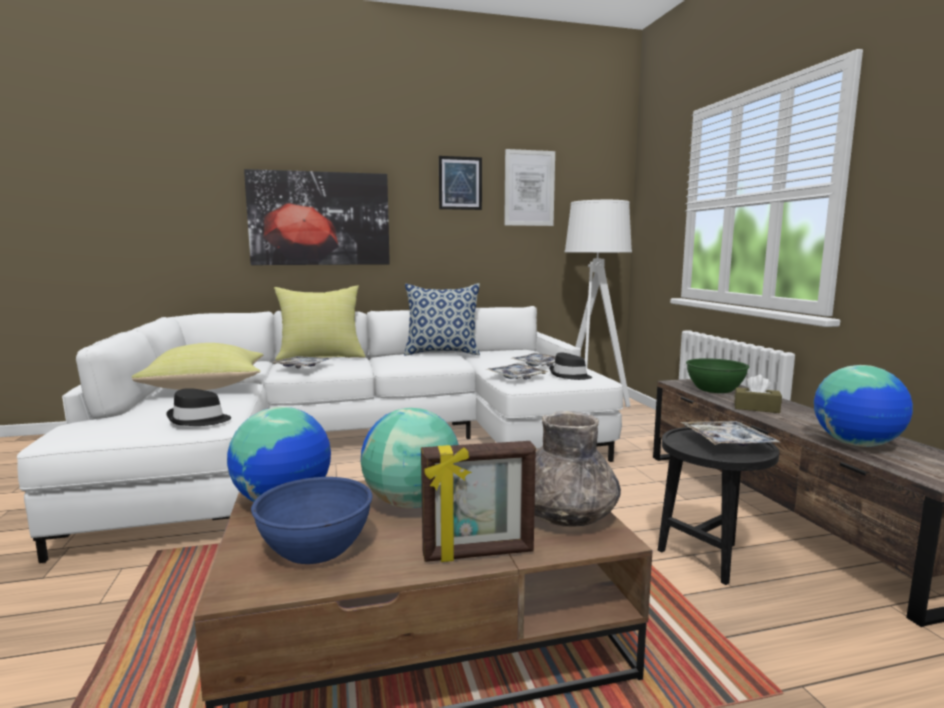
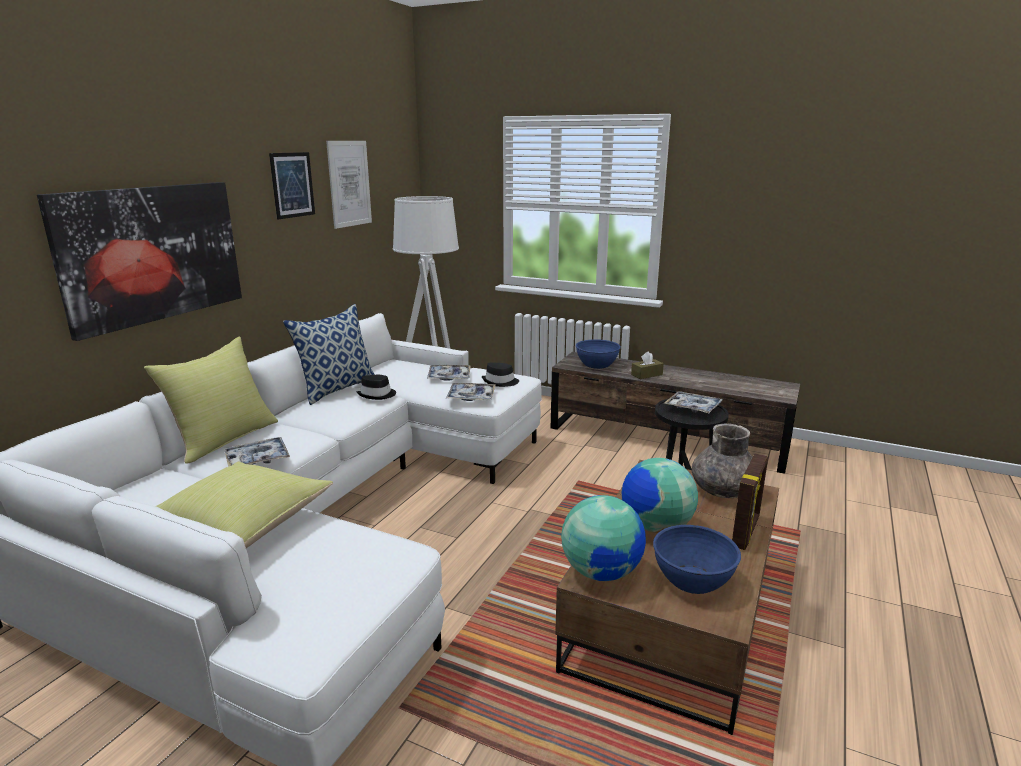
camera: 50 degrees left, 10 degrees up
black hat [166,388,231,426] -> black hat moved to [356,375,396,400]
green bowl [686,358,749,393] -> blue bowl [576,339,621,369]
globe [814,365,913,447] -> none

